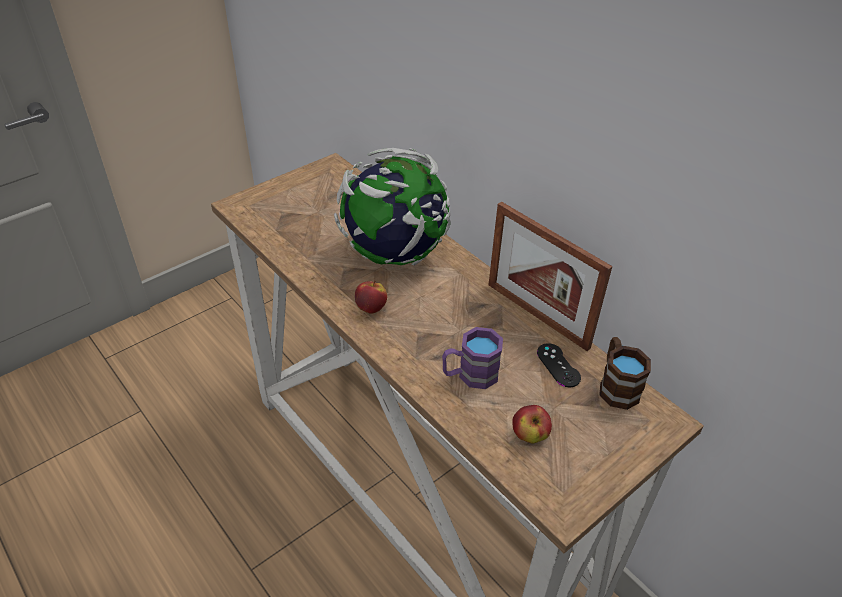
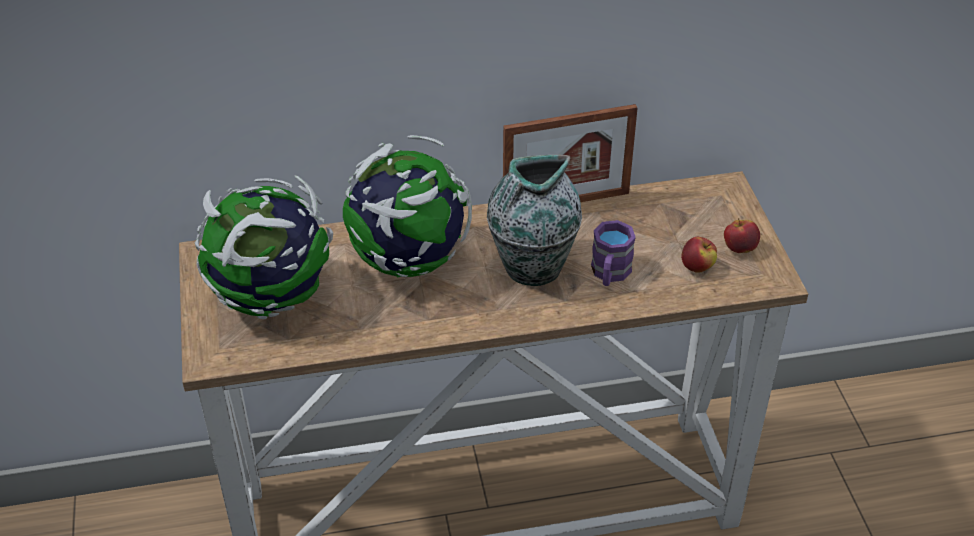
camera: 60 degrees left, 0 degrees up
apple [355,280,387,314] -> apple moved to [724,218,760,253]
black game controller [537,343,581,387] -> none
brown mug [599,337,651,410] -> none
none -> globe [194,175,333,319]
none -> vase [487,155,582,286]

